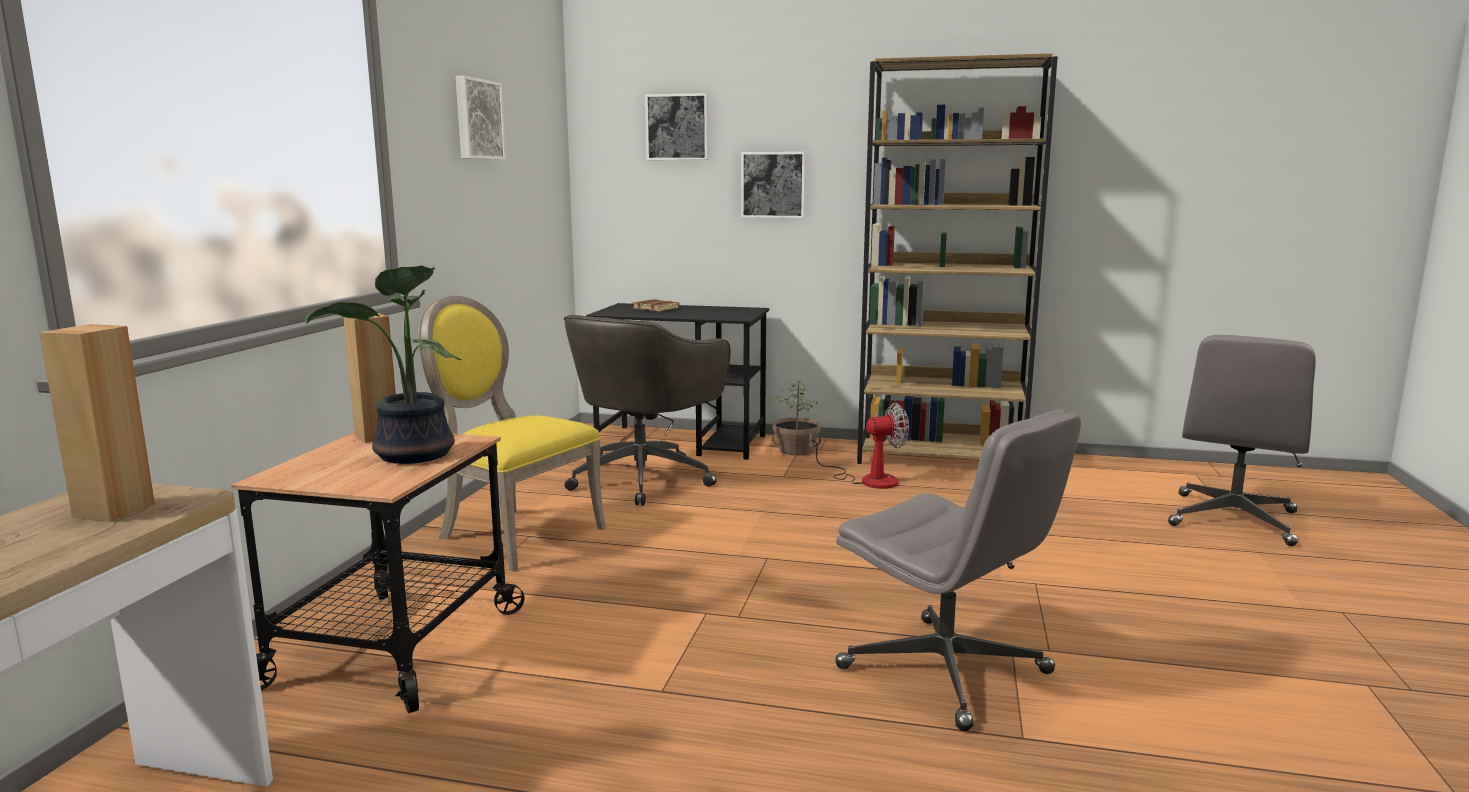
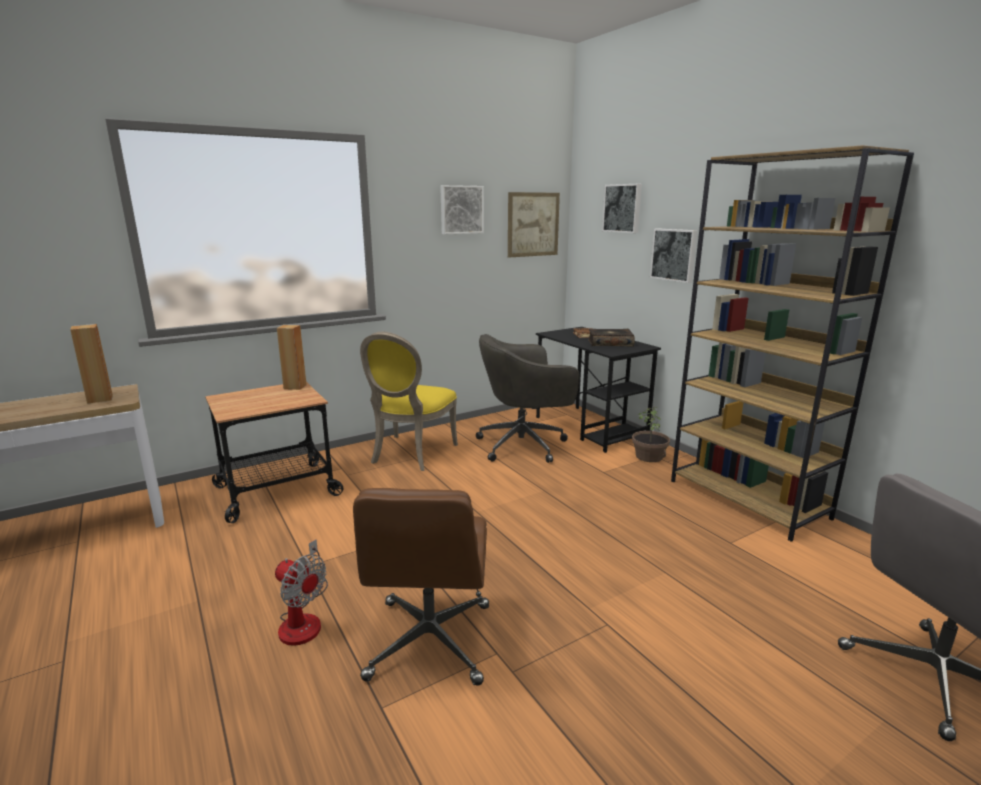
camera: 45 degrees right, 5 degrees up
potted plant [305,265,461,464] -> none
yellow chair [418,296,606,572] -> yellow chair turned 150 degrees counterclockwise [360,332,458,471]
fan [809,403,909,489] -> fan moved to [275,539,328,646]
grey office chair [835,409,1081,731] -> brown office chair [353,488,489,686]
none -> picture [508,192,560,257]
none -> book [588,329,635,347]

